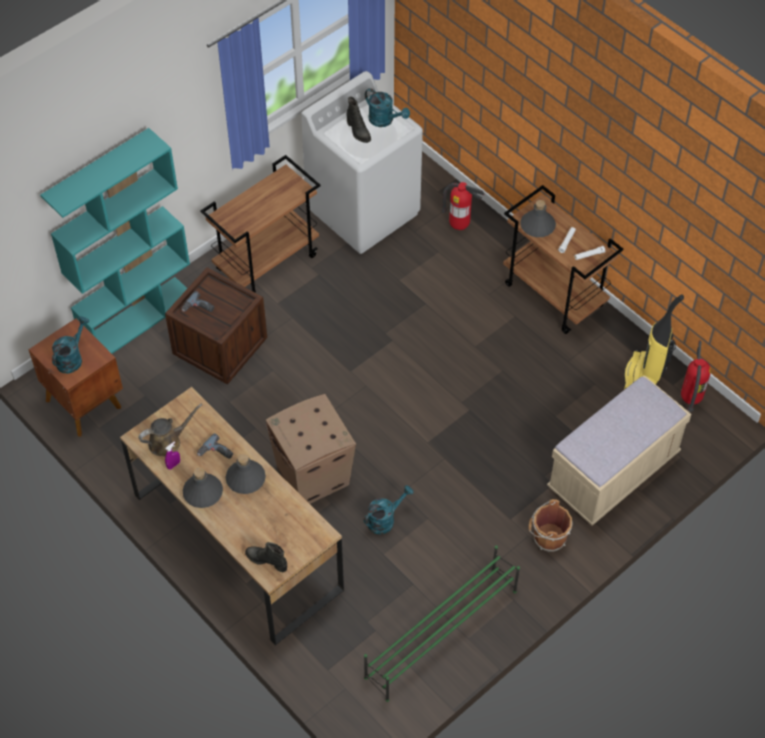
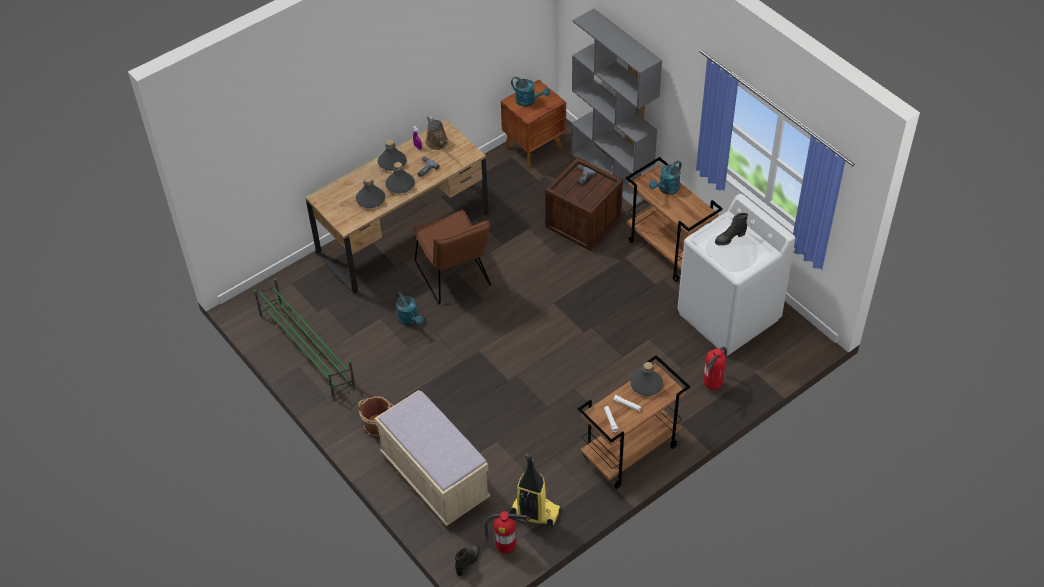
camera: 95 degrees right, 5 degrees down
turquoise bookcase [40,128,190,354] -> grey bookcase [571,9,662,207]
black boot [245,542,287,572] -> black boot moved to [455,544,480,576]
cardboard box [265,394,356,504] -> brown chair [413,210,491,304]
turquoise watering can [365,88,410,127] -> turquoise watering can moved to [649,161,682,195]
none -> grey bottle [356,177,385,208]

